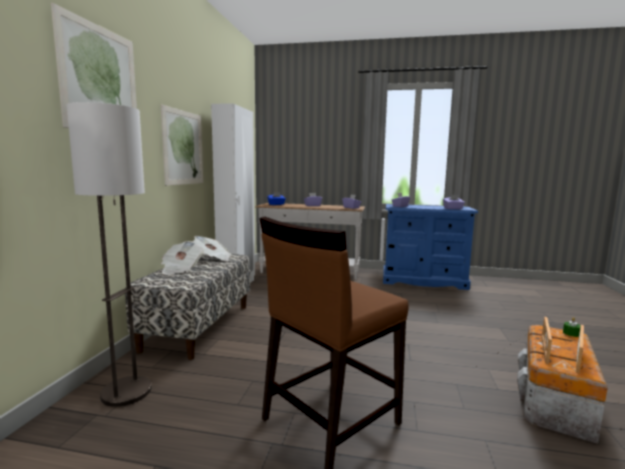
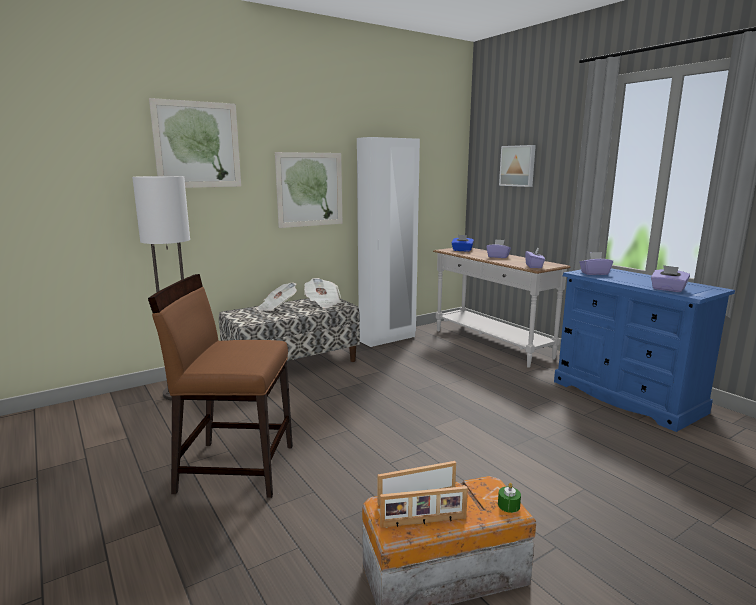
camera: 45 degrees right, 5 degrees up
none -> picture [499,145,536,187]

